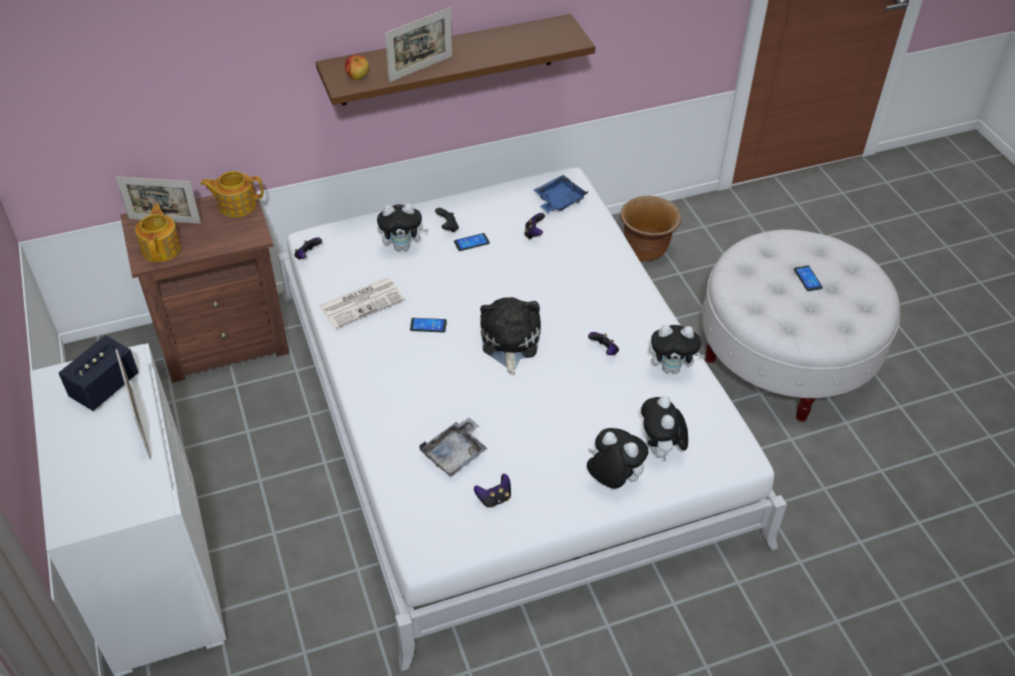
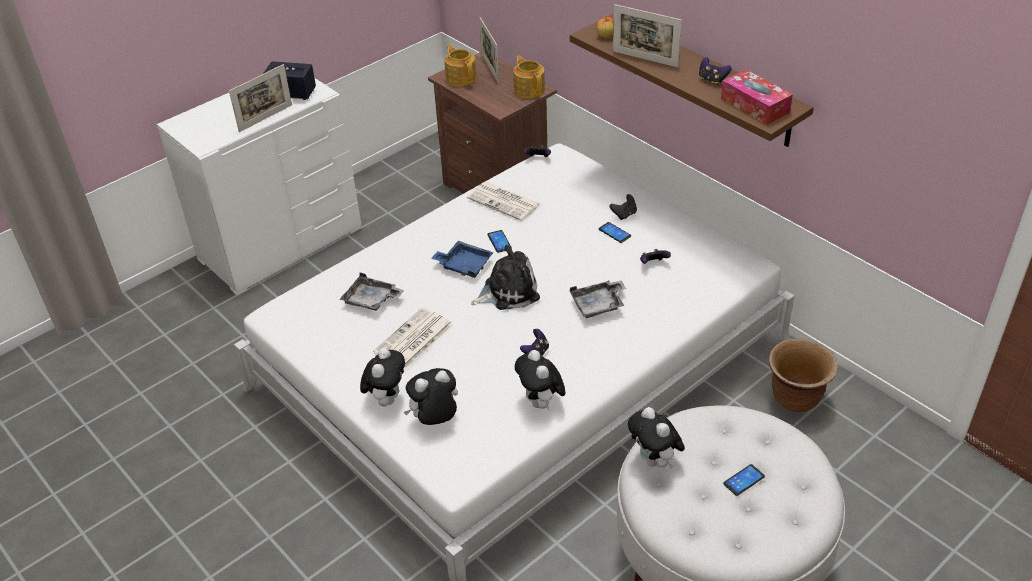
camera: 70 degrees right, 5 degrees down
teapot [135,204,181,262] -> teapot turned 90 degrees counterclockwise [445,45,476,87]
plush toy [377,203,429,251] -> plush toy moved to [628,407,685,469]
game controller [474,474,511,508] -> game controller moved to [699,57,732,85]
blue tray [534,175,588,212] -> blue tray moved to [431,241,494,278]
none -> newspaper [373,307,453,370]
none -> grey tray [570,280,626,318]
none -> tissue box [721,70,793,125]

